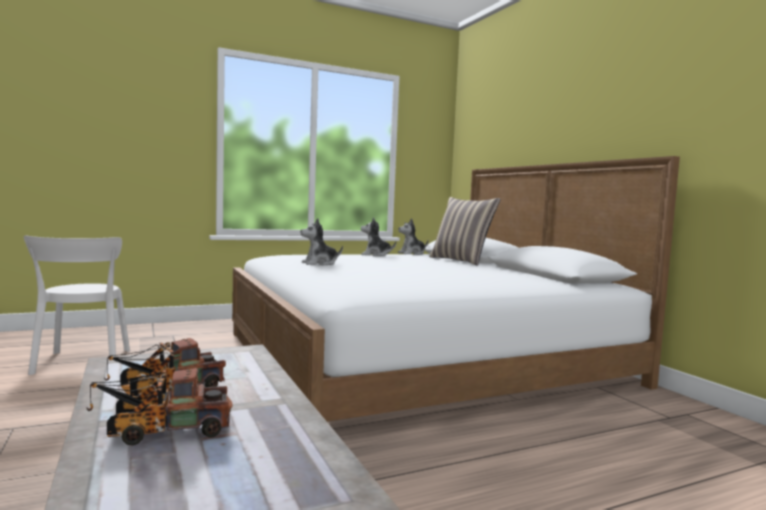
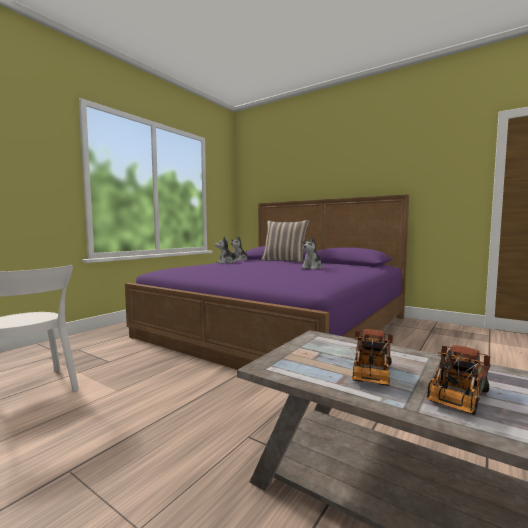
camera: 30 degrees left, 0 degrees up
white bed [232,156,680,422] -> purple bed [125,194,409,370]
plush toy [301,218,343,266] -> plush toy moved to [301,237,323,270]

